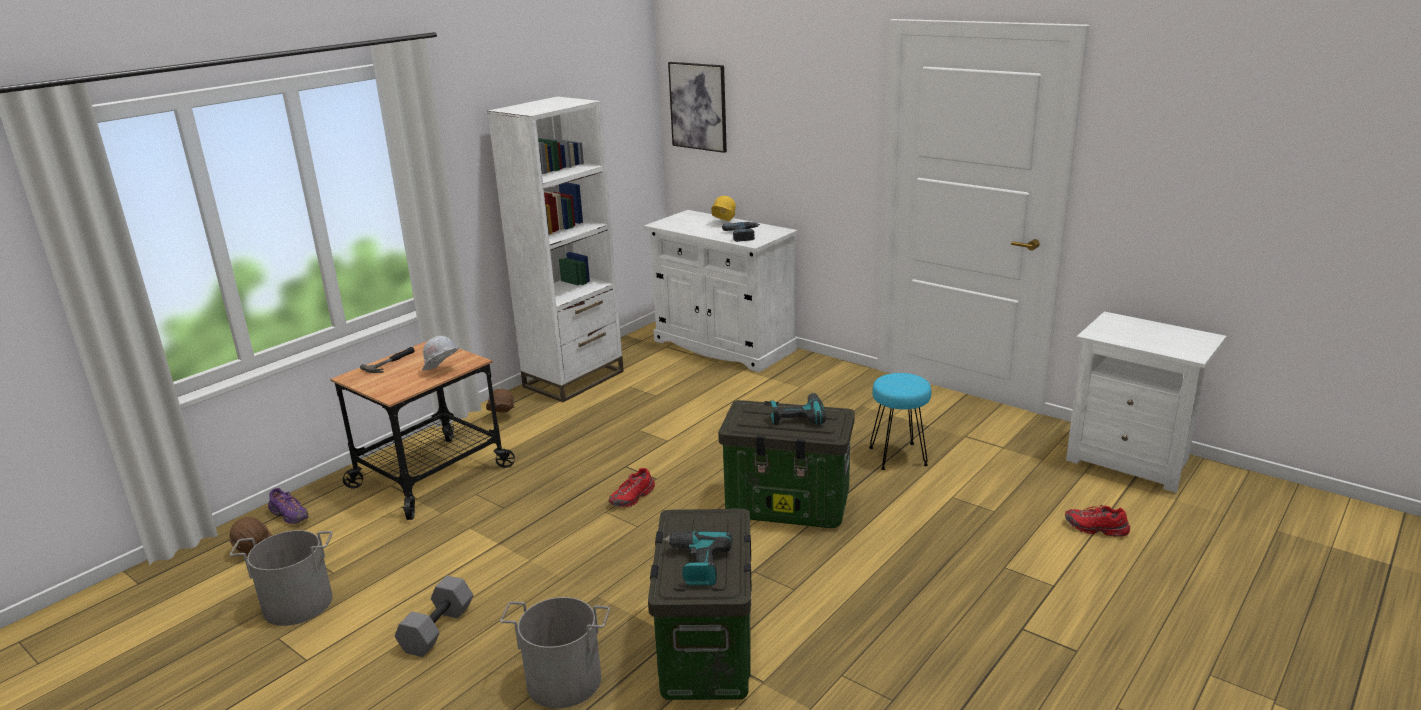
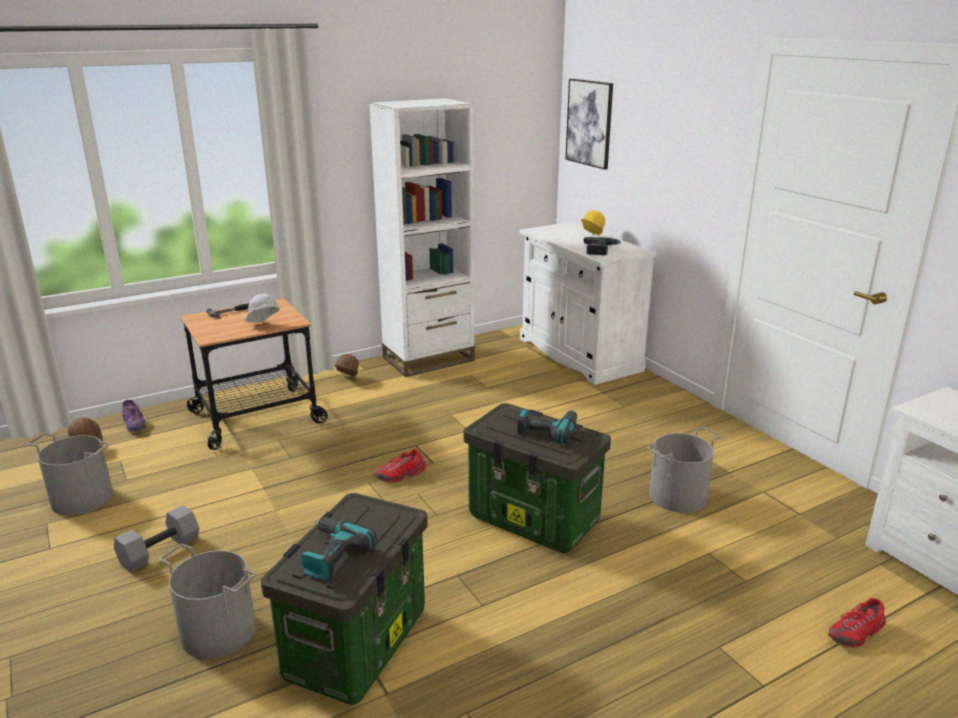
camera: 20 degrees right, 0 degrees up
turquoise stool [869,373,931,470] -> grey bucket [647,427,721,513]
red shoe [1065,505,1130,537] -> red shoe turned 75 degrees counterclockwise [828,598,886,648]

